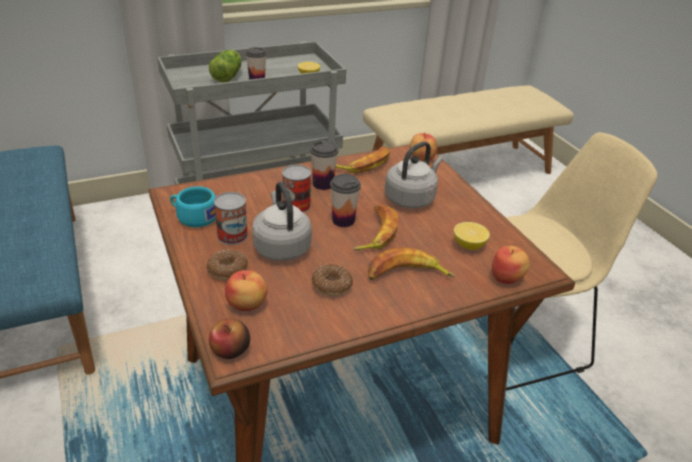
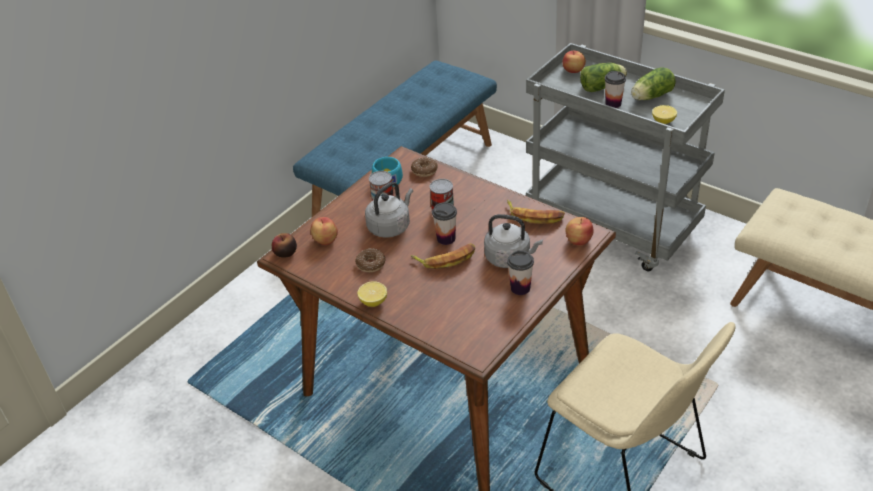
camera: 65 degrees right, 5 degrees up
donut [207,250,248,280] -> donut moved to [411,157,438,177]
cup [310,140,338,190] -> cup moved to [507,250,534,295]
banana [368,248,455,280] -> none
lemon [454,222,490,250] -> lemon moved to [357,281,387,307]
apple [492,246,530,284] -> apple moved to [562,51,586,73]
none -> lettuce [631,67,676,100]

